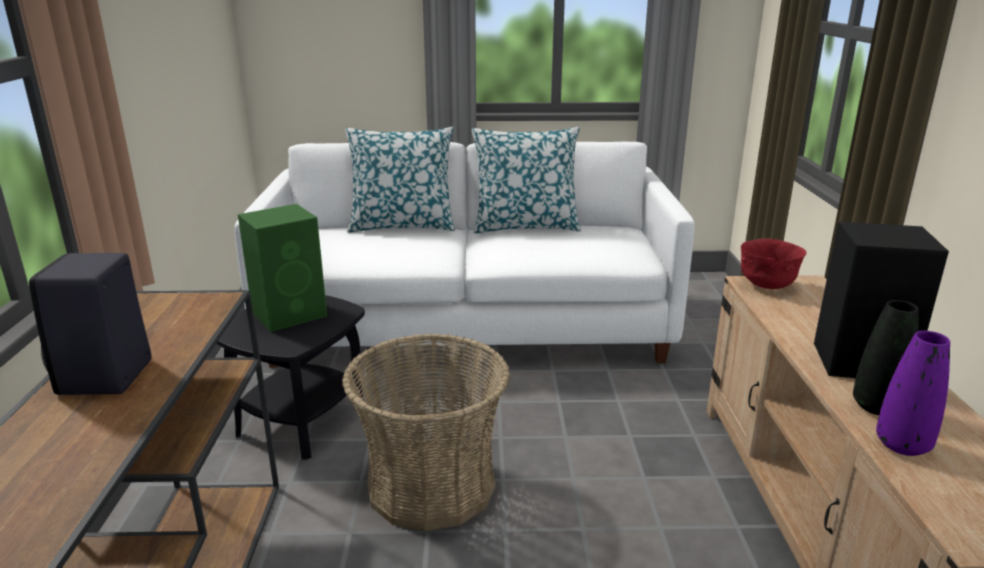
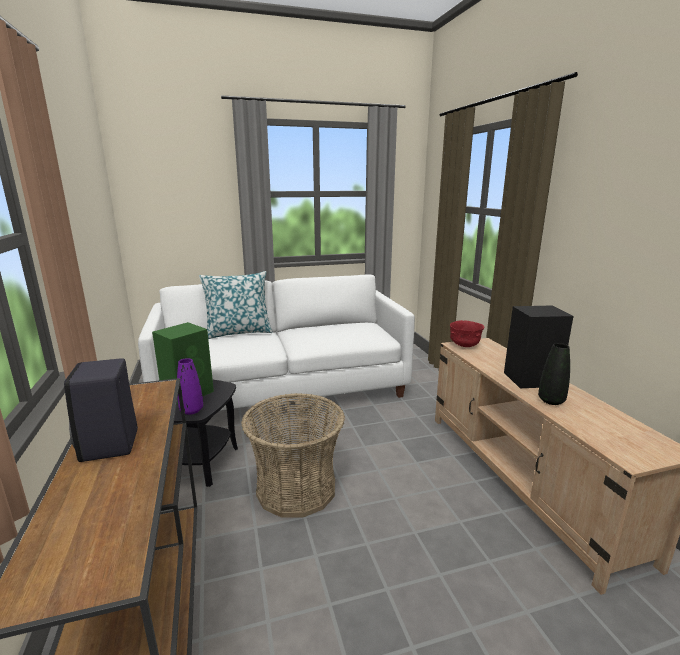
camera: 15 degrees left, 5 degrees down
pillow [472,127,581,234] -> none
purple vase [876,331,950,456] -> purple vase moved to [177,358,203,415]

